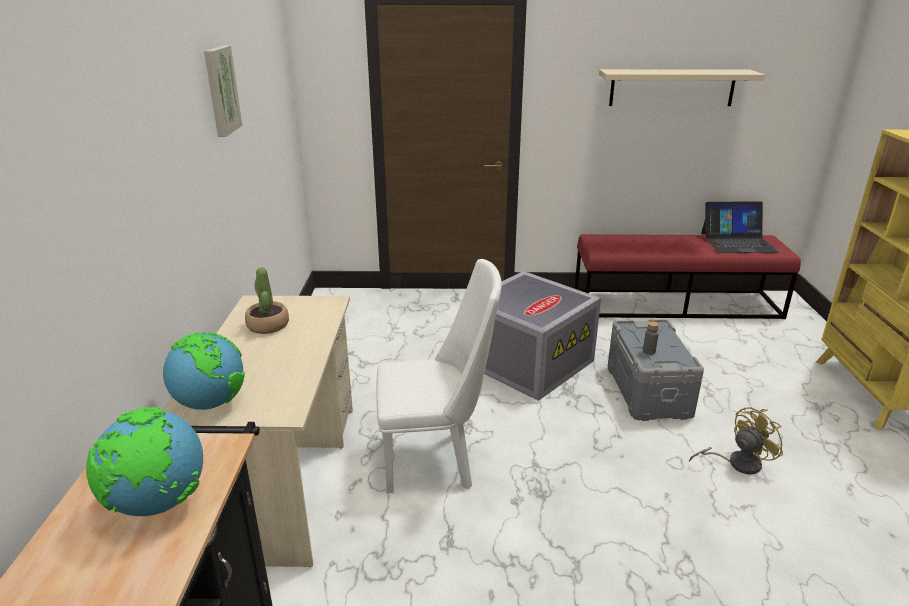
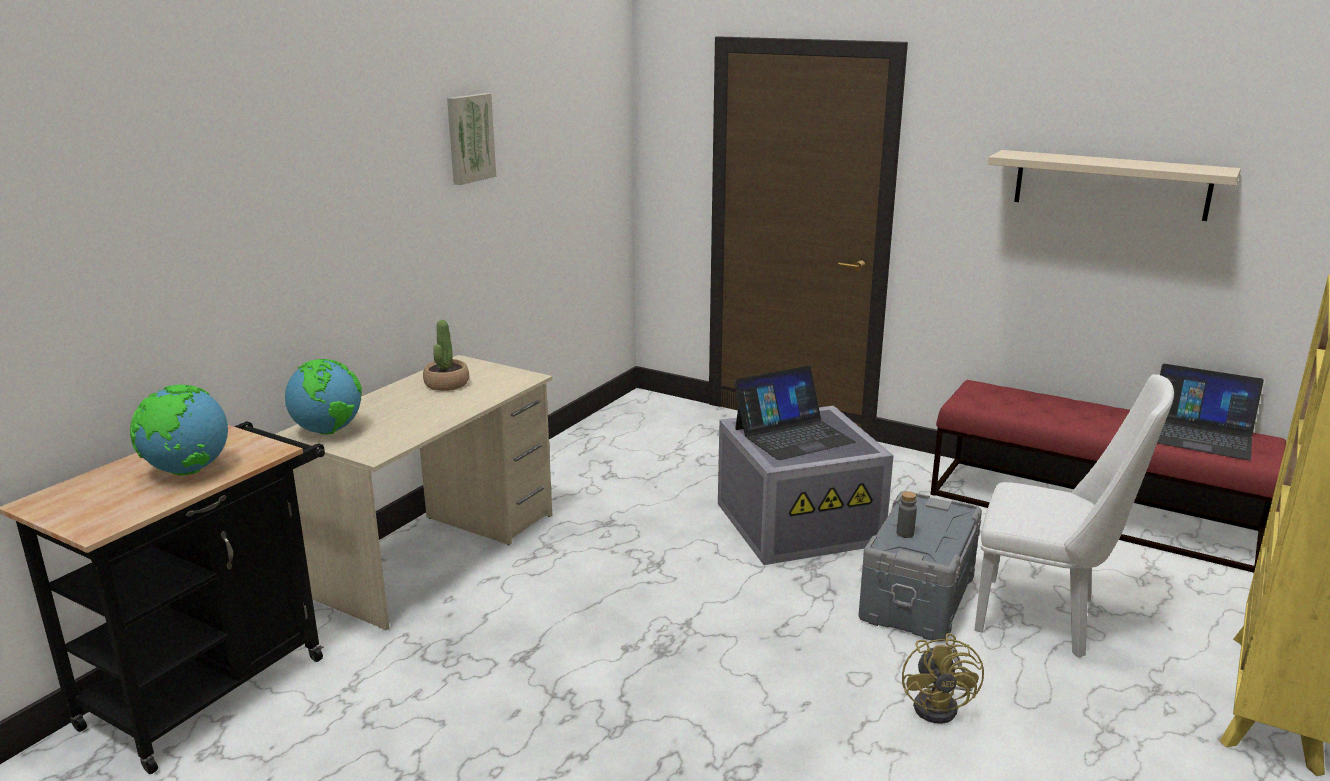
camera: 30 degrees right, 5 degrees down
white chair [376,259,502,493] -> white chair moved to [974,374,1174,657]
yellow fan [689,407,783,475] -> yellow fan turned 90 degrees clockwise [902,633,984,724]
none -> laptop [734,365,856,460]

